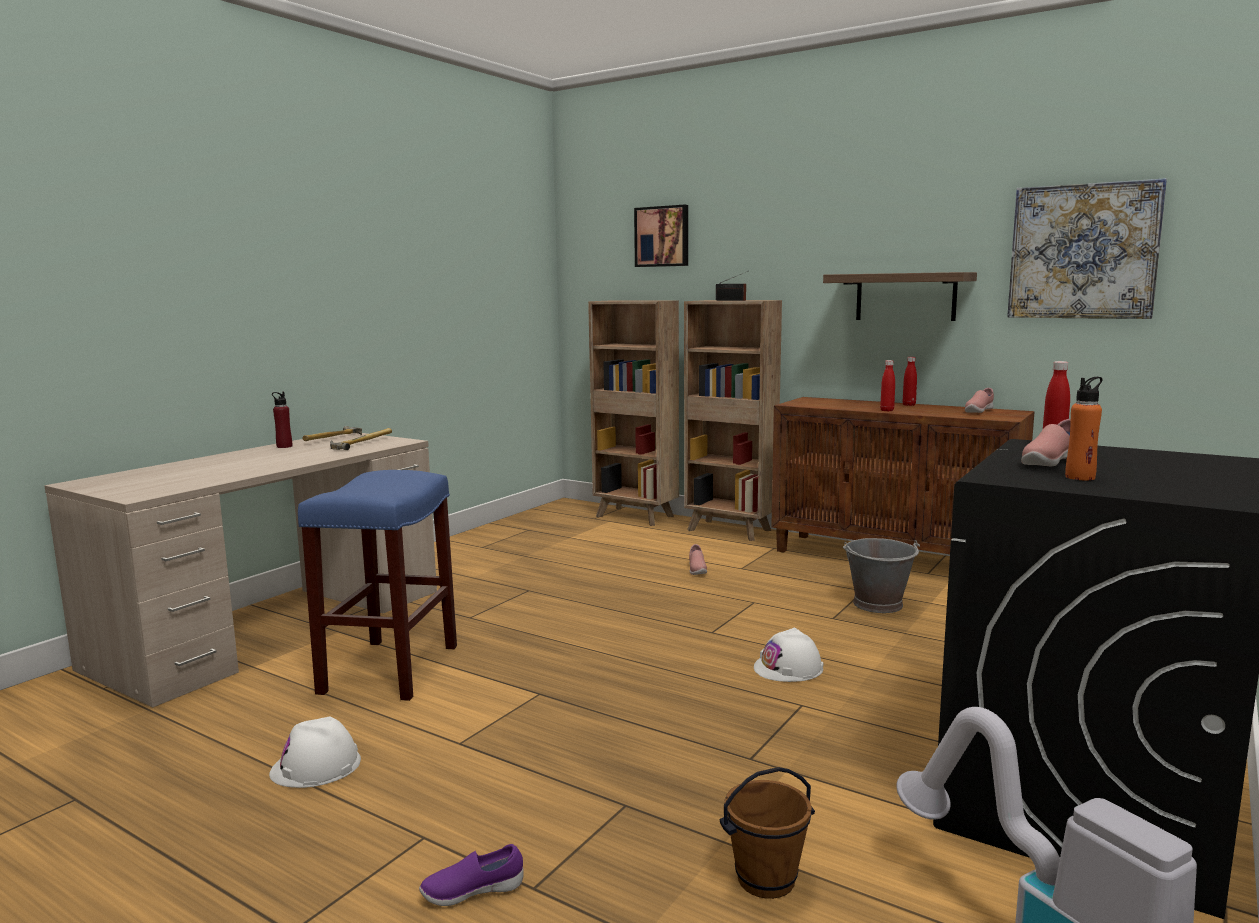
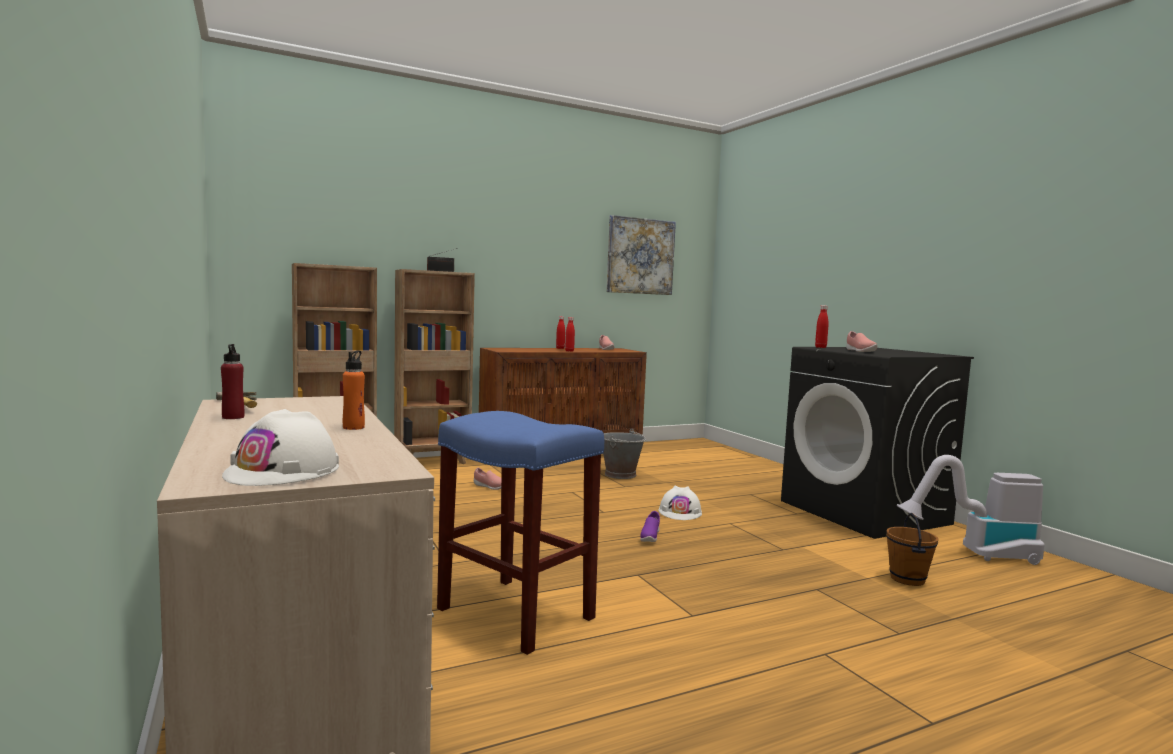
camera: 60 degrees left, 5 degrees down
white hard hat [269,717,361,788] -> white hard hat moved to [222,409,339,486]
hammer [330,428,392,450] -> none
purple shoe [419,844,523,906] -> purple shoe moved to [640,511,660,542]
picture [634,205,688,267] -> none
shelf [823,272,977,321] -> none
orange bottle [1065,377,1103,480] -> orange bottle moved to [343,351,365,430]

